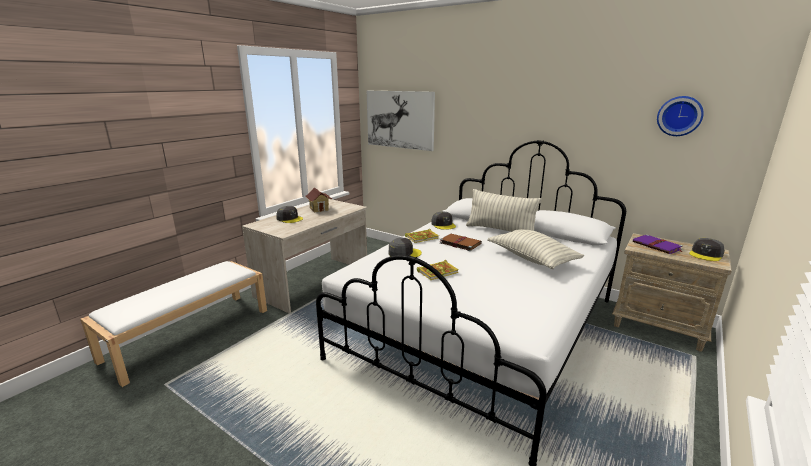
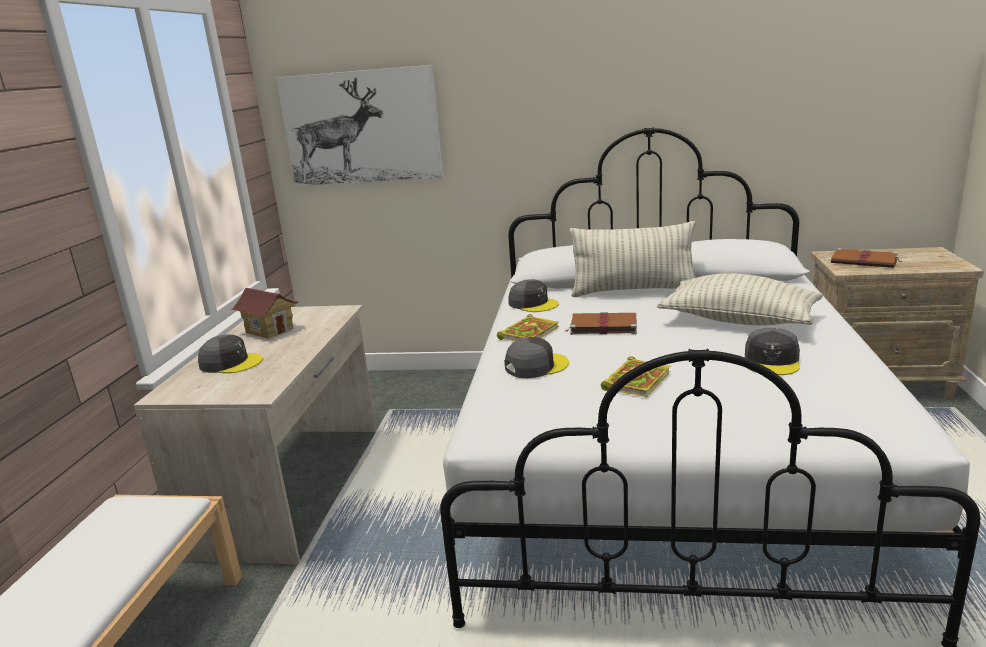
camera: 25 degrees left, 0 degrees up
purple book [633,234,683,254] -> brown book [831,248,901,268]
wall clock [657,96,704,136] -> none
grey cap [689,238,725,261] -> grey cap moved to [745,328,800,375]

